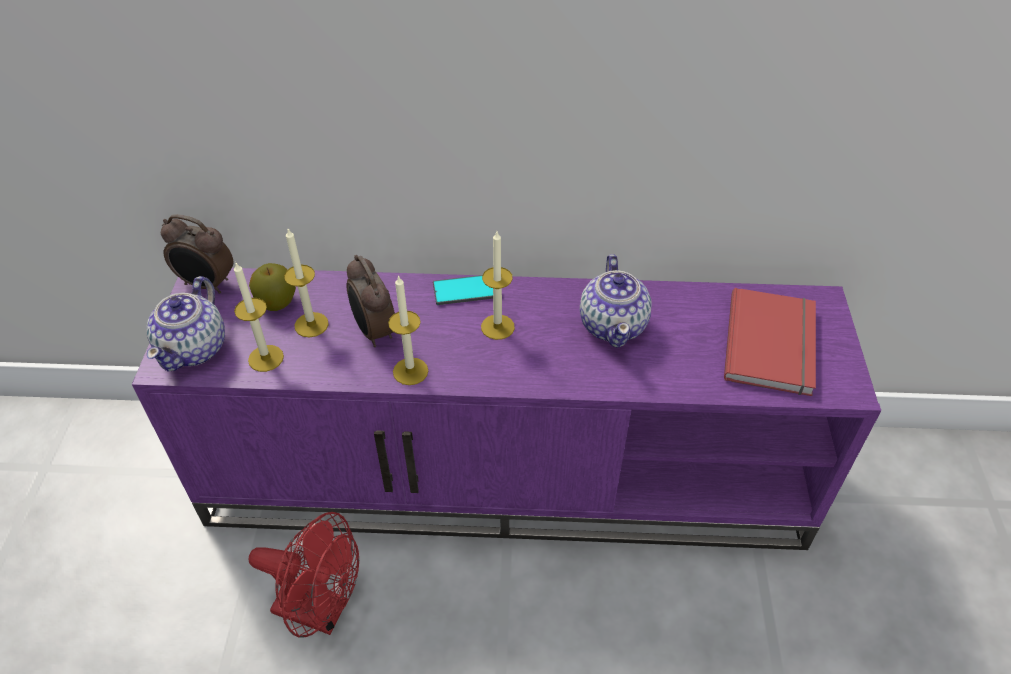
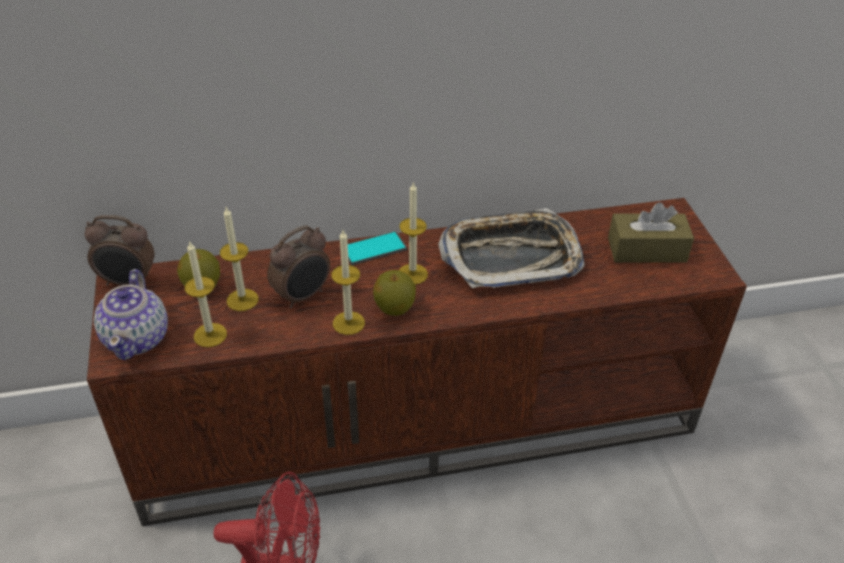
camera: 15 degrees left, 5 degrees down
purple tv stand [132,268,881,550] -> brown tv stand [87,198,747,526]
alarm clock [346,255,395,347] -> alarm clock turned 90 degrees counterclockwise [267,225,330,308]
teapot [580,254,652,348] -> tray [438,208,585,288]
red book [724,288,816,396] -> brown tissue box [608,202,694,262]
none -> apple [373,270,416,316]

